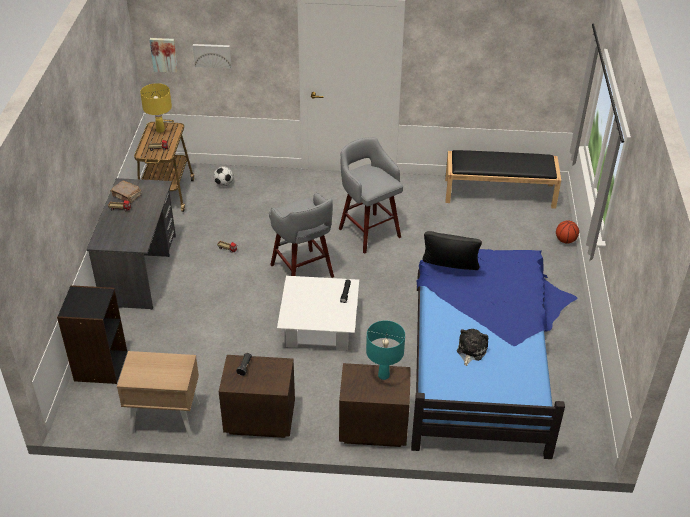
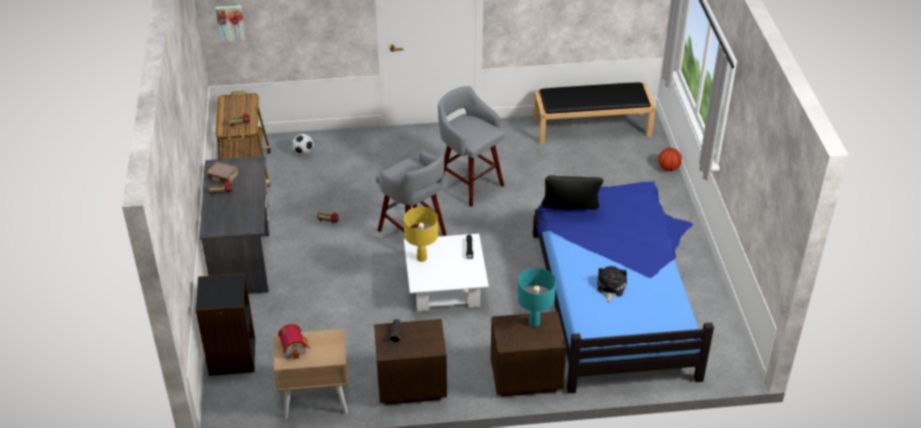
camera: 10 degrees left, 0 degrees up
yellow table lamp [140,83,172,133] -> yellow table lamp moved to [404,207,438,262]
picture [193,44,231,69] -> none
none -> toy house [278,324,310,360]

